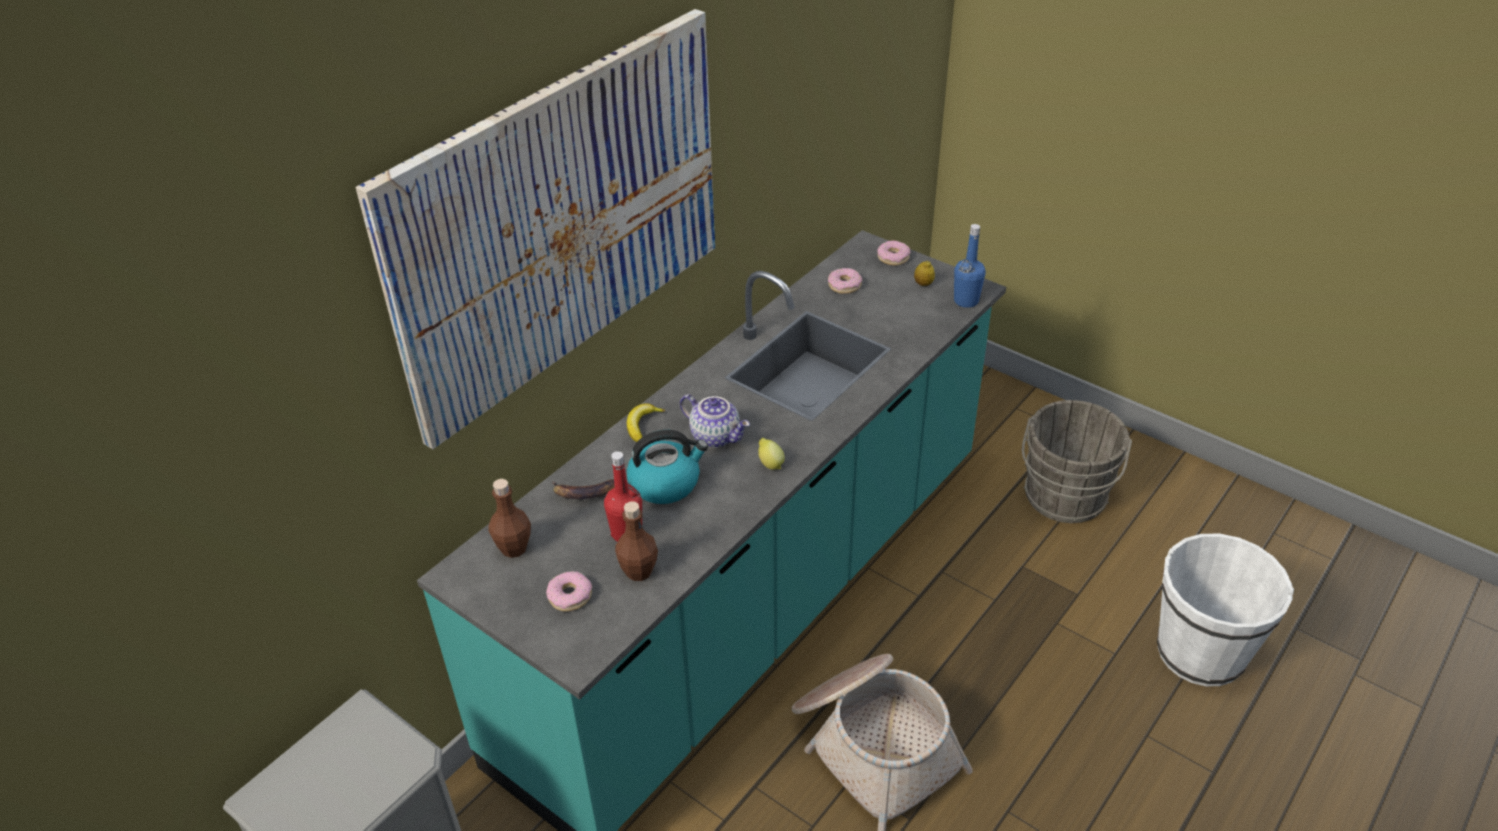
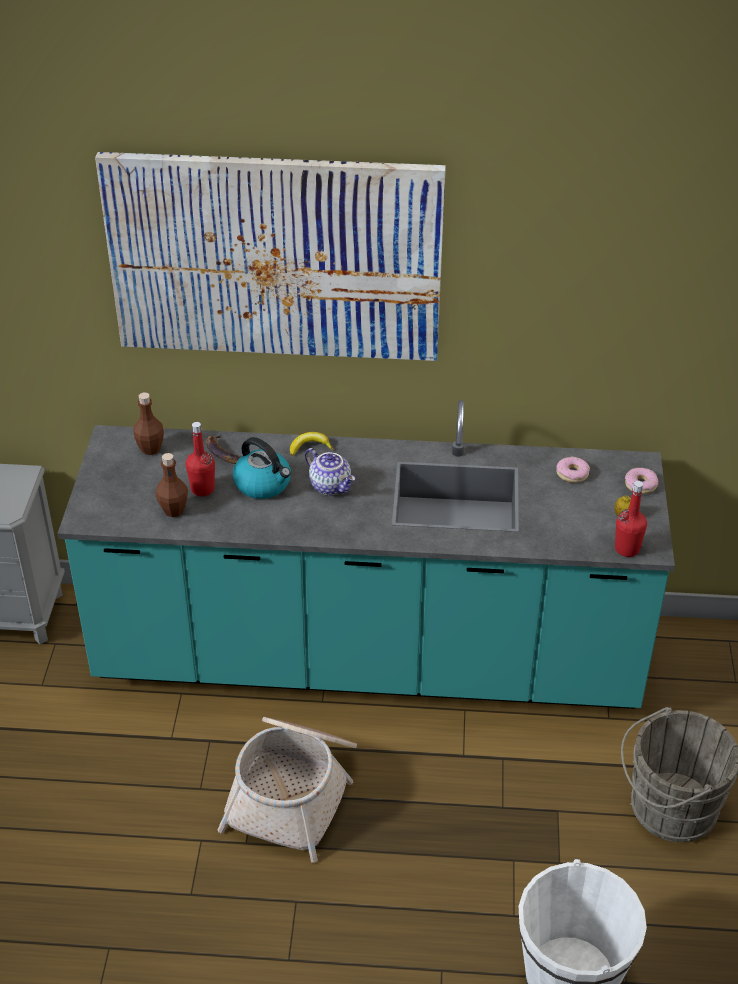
camera: 55 degrees right, 0 degrees up
donut [546,571,592,612] -> none
teapot [680,394,750,448] -> teapot turned 45 degrees counterclockwise [305,448,355,495]
lemon [758,438,785,470] -> none
blue bottle [954,224,986,308] -> red bottle [615,481,647,557]

